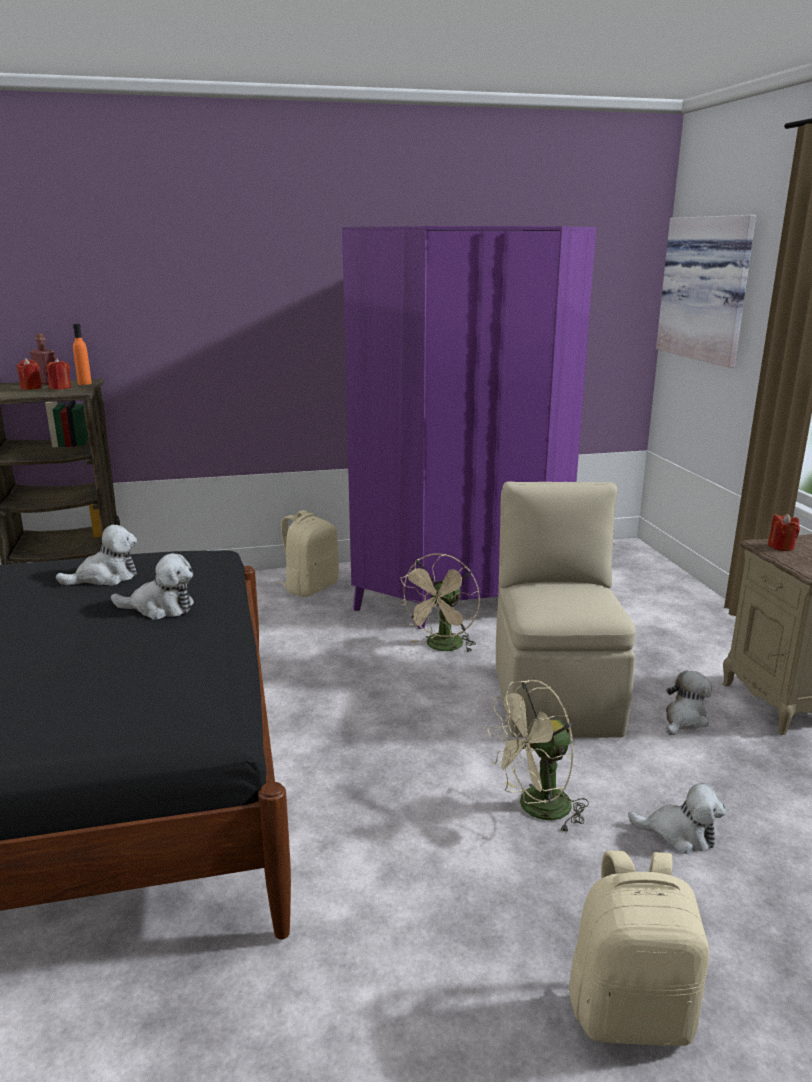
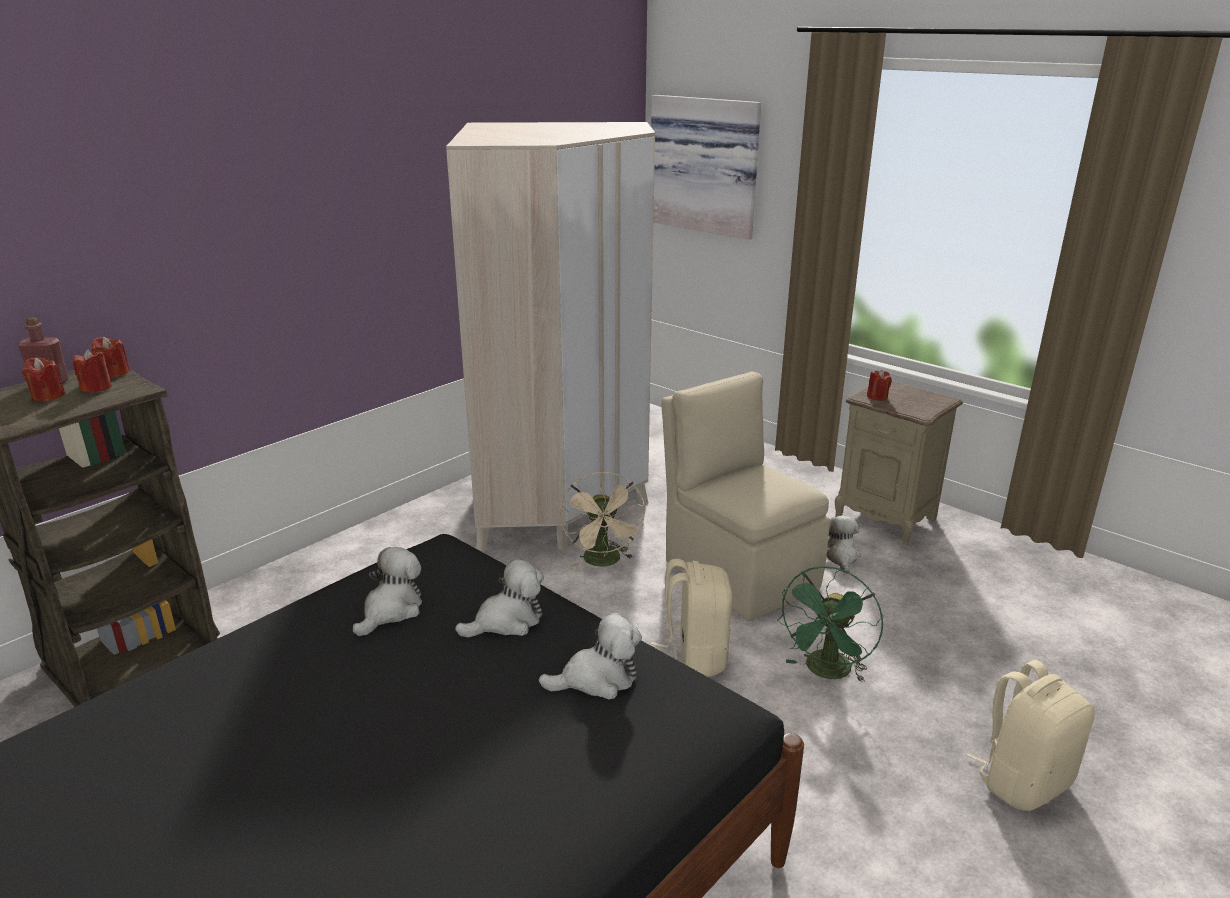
camera: 35 degrees left, 5 degrees up
orange bottle [73,324,92,385] -> red candle [92,337,130,378]
beige backpack [278,510,339,597] -> beige backpack moved to [651,559,732,677]
purple wardrobe [342,226,596,629] -> beige wardrobe [446,122,655,553]
beige fan [487,680,589,834] -> green fan [777,566,883,682]
plush toy [628,783,726,854] -> plush toy moved to [539,613,642,699]

